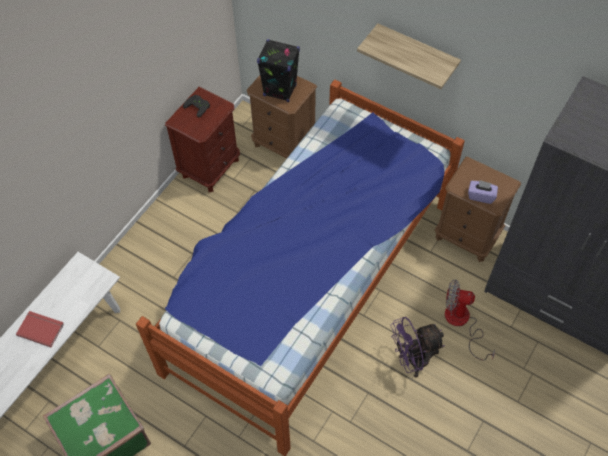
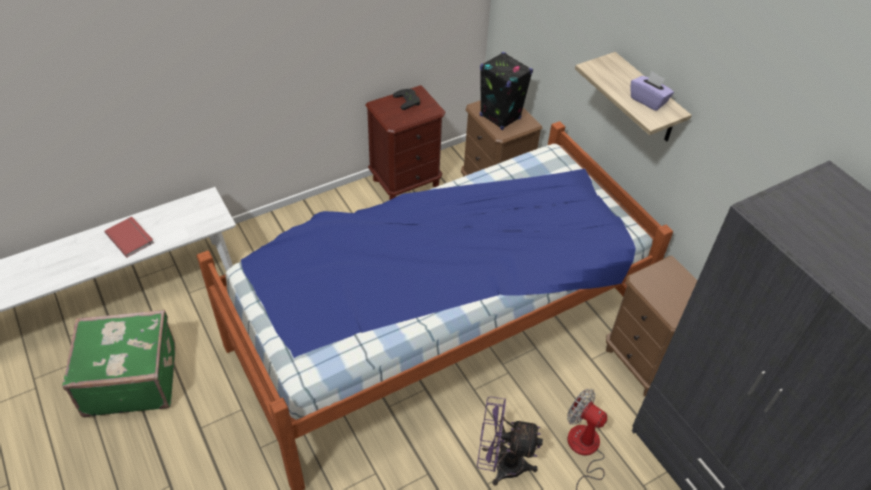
camera: 25 degrees right, 10 degrees down
purple tissue box [468,180,498,204] -> purple tissue box moved to [631,71,674,111]

